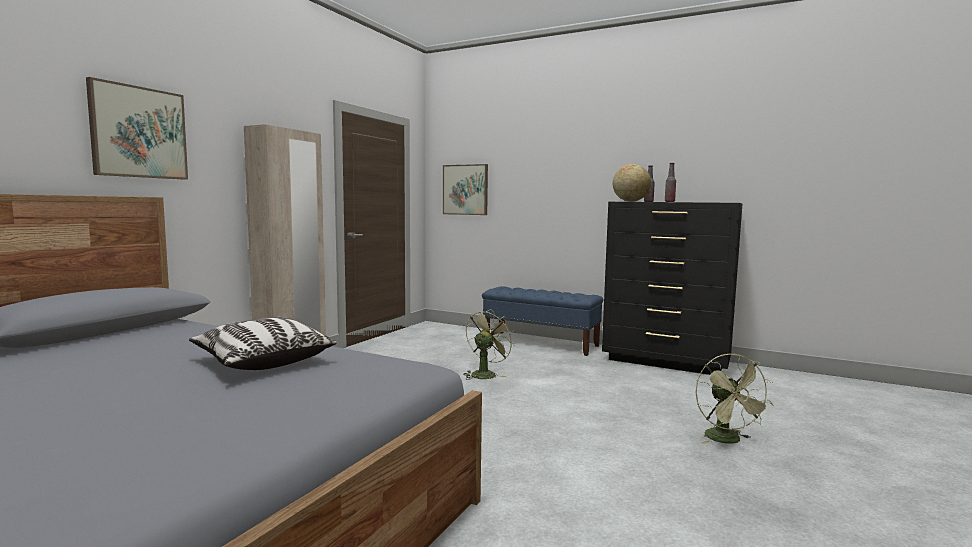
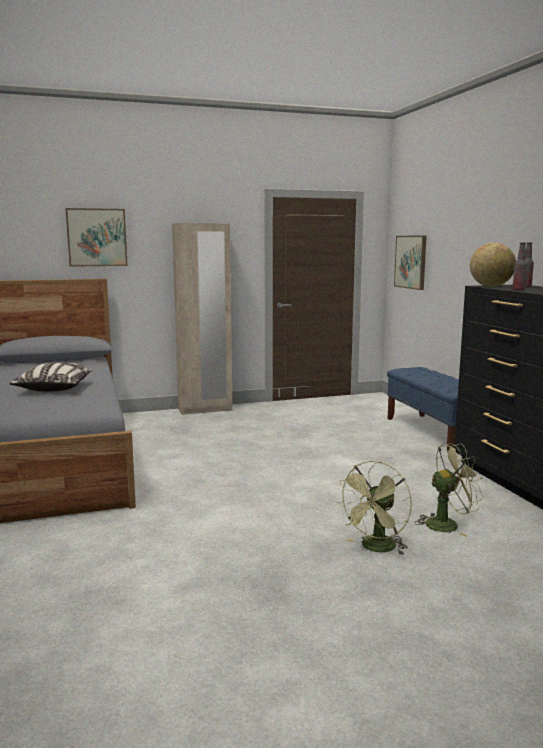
camera: 45 degrees right, 5 degrees up
green fan [463,309,516,380] -> green fan moved to [414,443,484,537]

